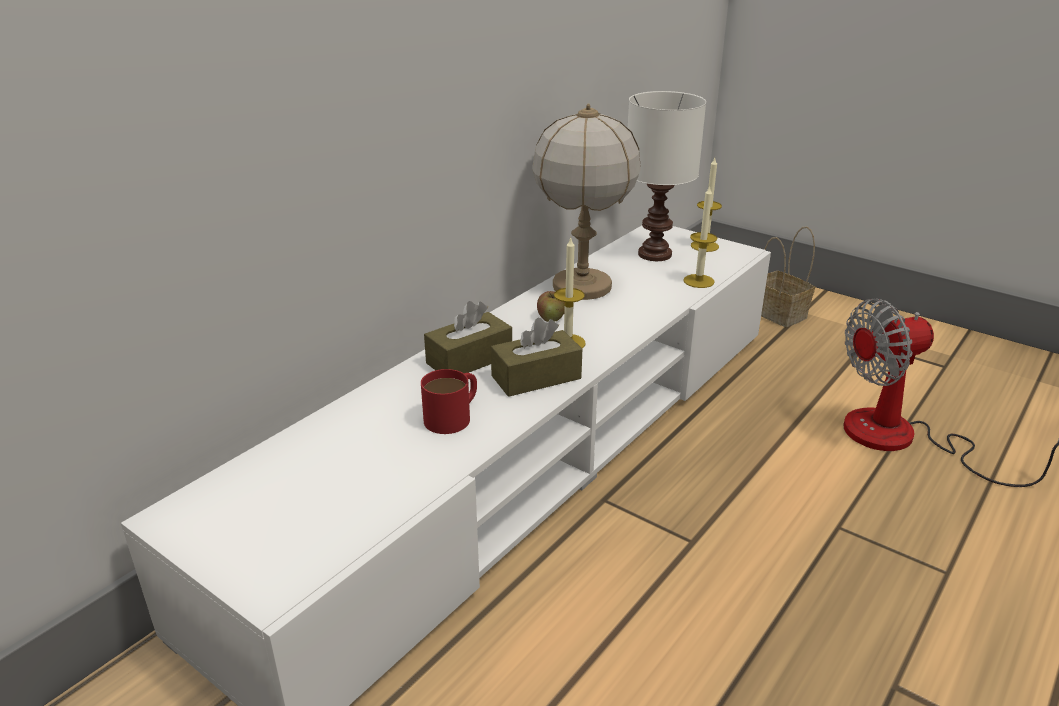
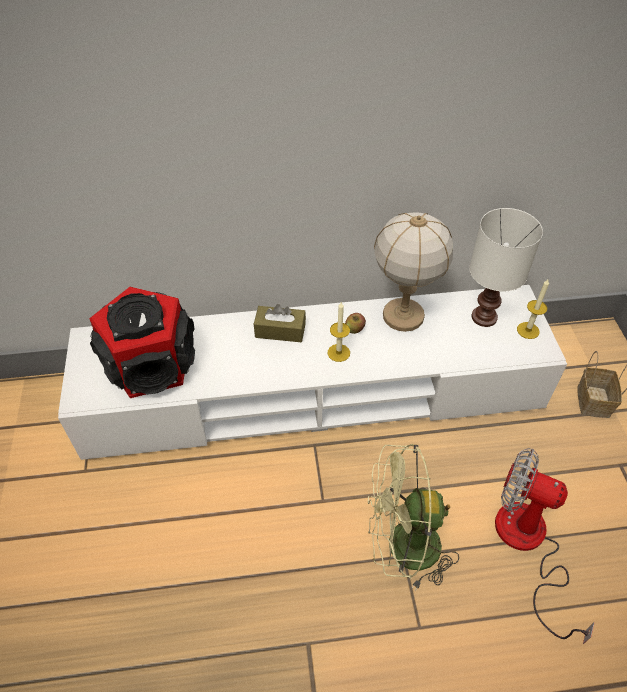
camera: 45 degrees right, 20 degrees up
red mug [421,369,477,434] -> none
brown tissue box [491,318,582,397] -> none
candle [683,185,717,288] -> none
none -> speaker [89,287,195,398]
none -> green fan [368,444,459,591]

